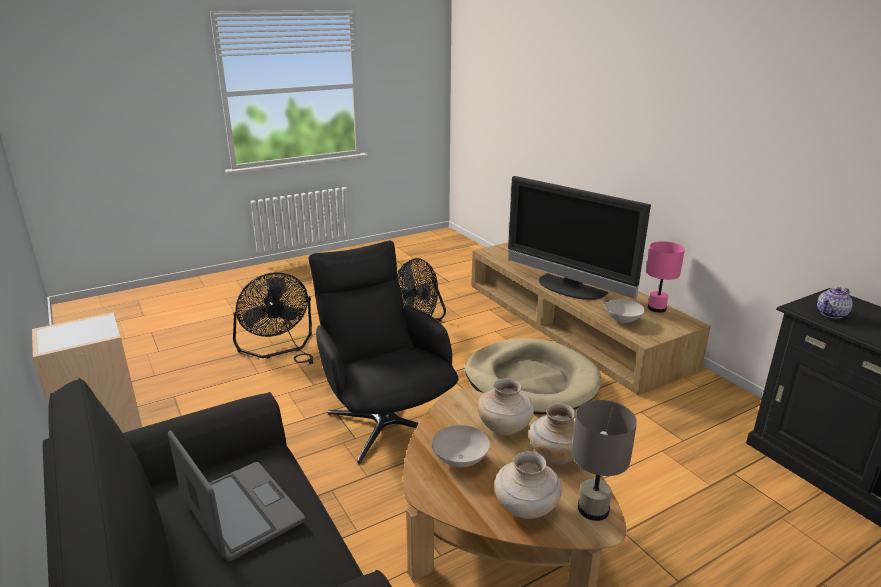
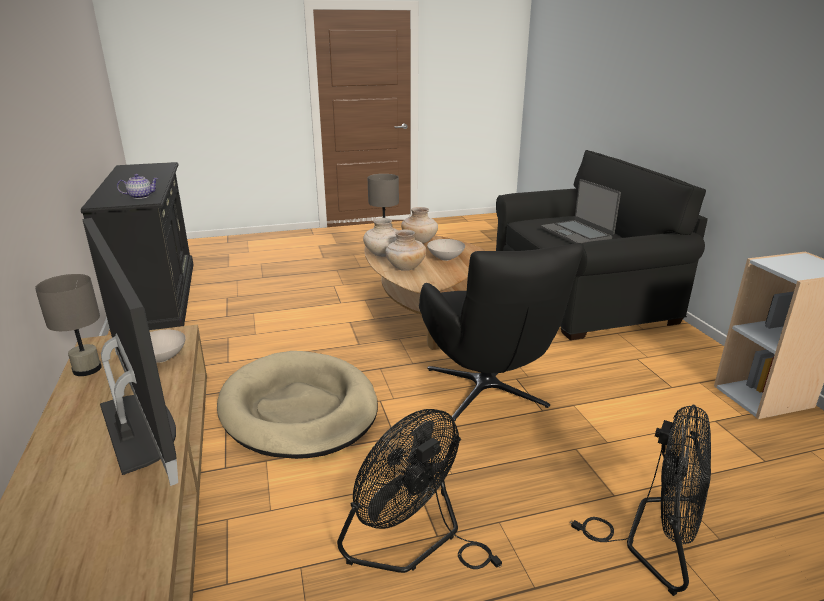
camera: 165 degrees left, 0 degrees up
black fan [233,272,313,364] -> black fan turned 45 degrees counterclockwise [571,405,711,596]
pink table lamp [646,241,685,313] -> grey table lamp [35,274,102,376]

